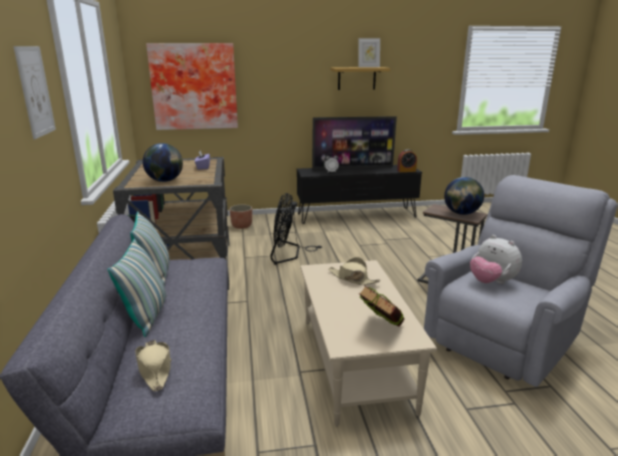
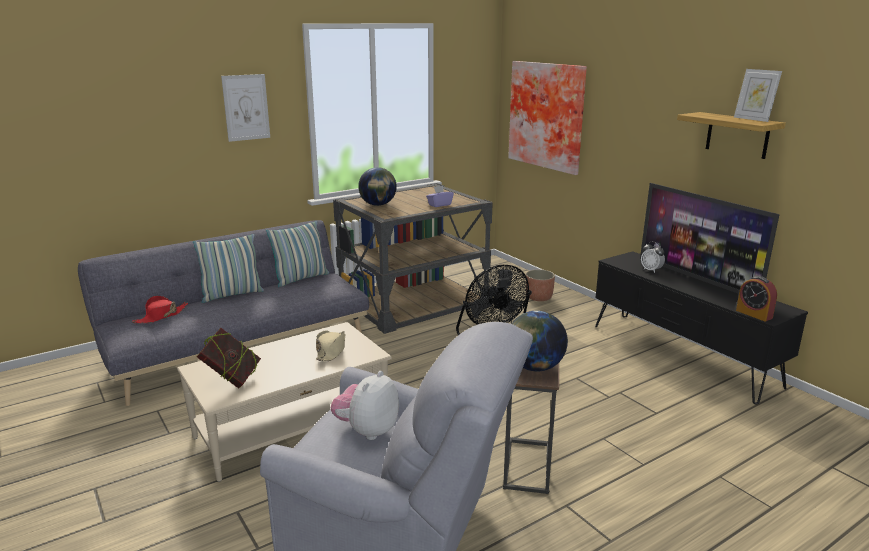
camera: 65 degrees right, 0 degrees up
beige hat [135,340,171,392] -> red hat [132,296,188,323]

